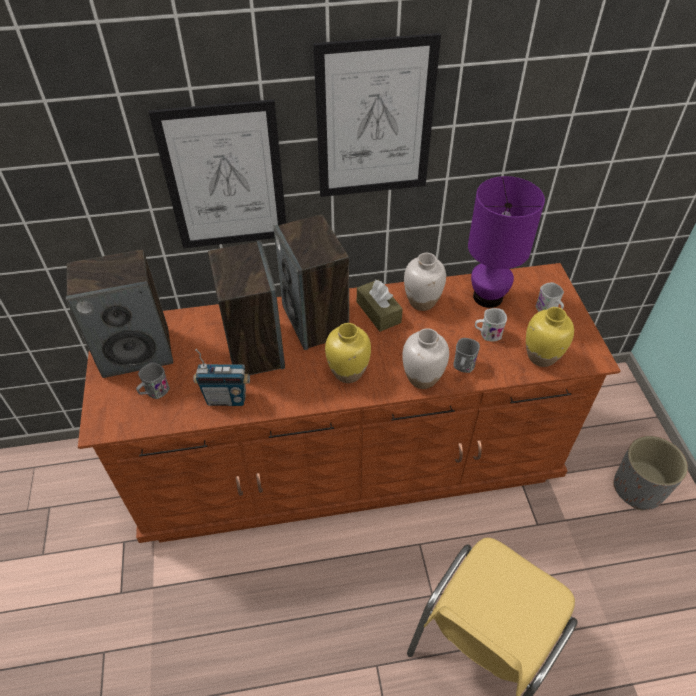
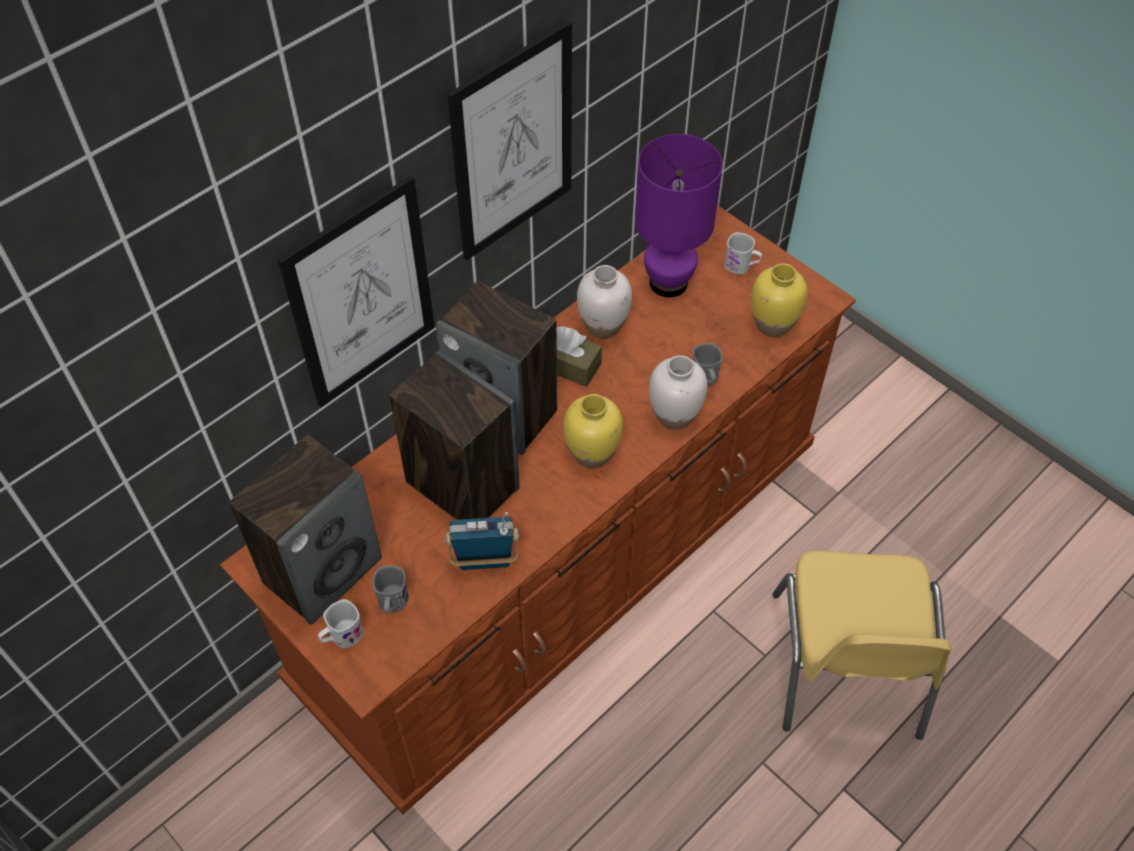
camera: 35 degrees left, 5 degrees up
radio [193,349,250,406] -> radio turned 150 degrees counterclockwise [445,512,519,570]
white mug [475,308,507,341] -> white mug moved to [318,599,364,649]
grey planter [613,436,688,510] -> none

